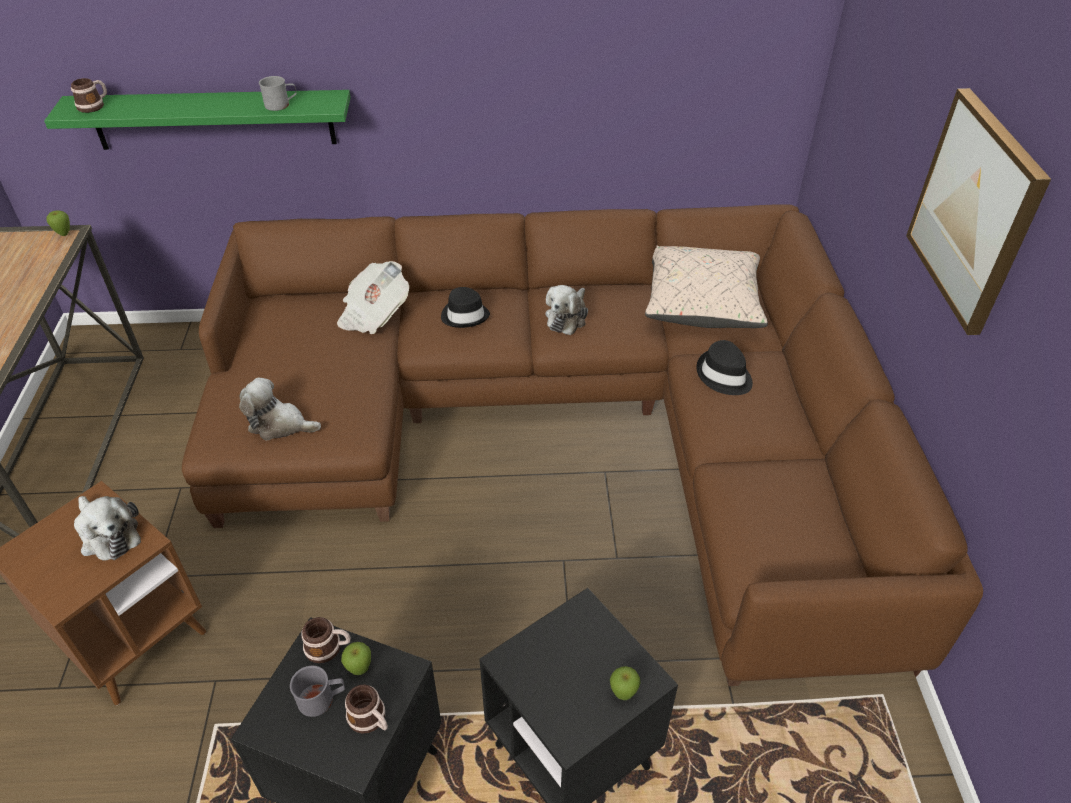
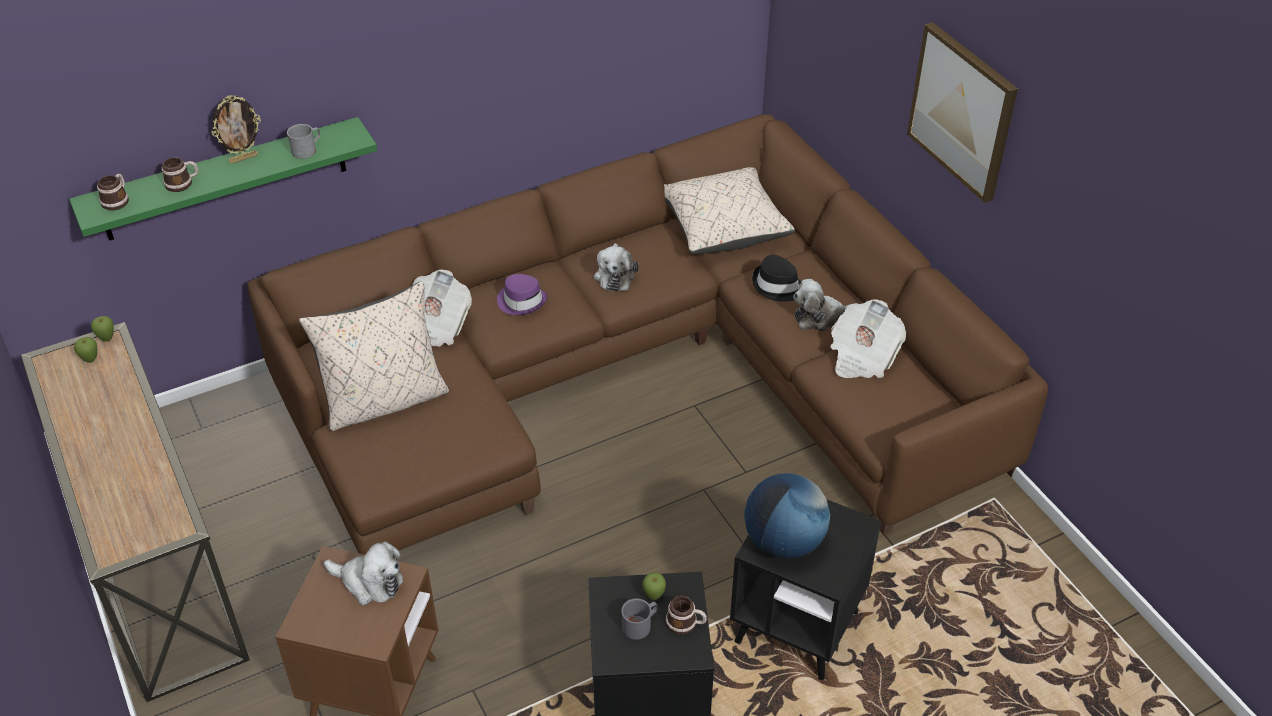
camera: 25 degrees left, 0 degrees up
plush toy [239,377,321,440] -> plush toy moved to [793,279,859,331]
mug [301,617,351,663] -> mug moved to [162,158,198,192]
black hat [441,287,490,328] -> purple hat [497,274,548,315]
apple [610,666,640,700] -> apple moved to [74,337,97,363]
none -> picture frame [211,95,261,164]
none -> beige pillow [299,282,449,431]
none -> globe [744,473,830,559]
none -> newspaper [831,299,906,378]

